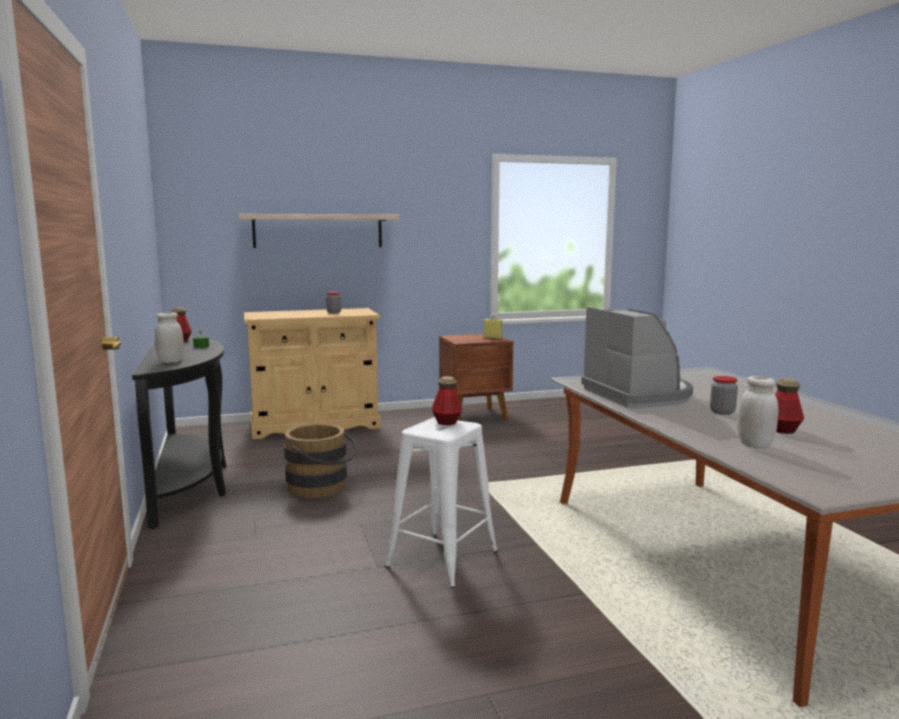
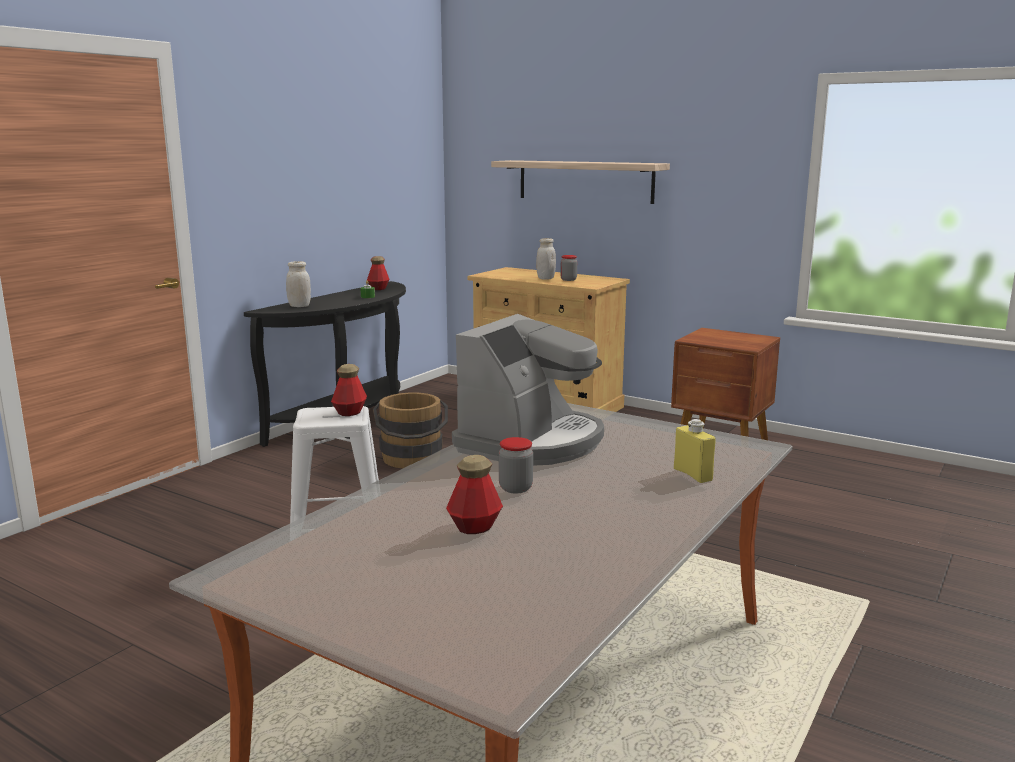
camera: 50 degrees right, 5 degrees up
yellow bottle [484,315,502,339] -> yellow bottle moved to [674,419,716,483]
white jar [738,376,779,449] -> white jar moved to [536,238,556,280]

